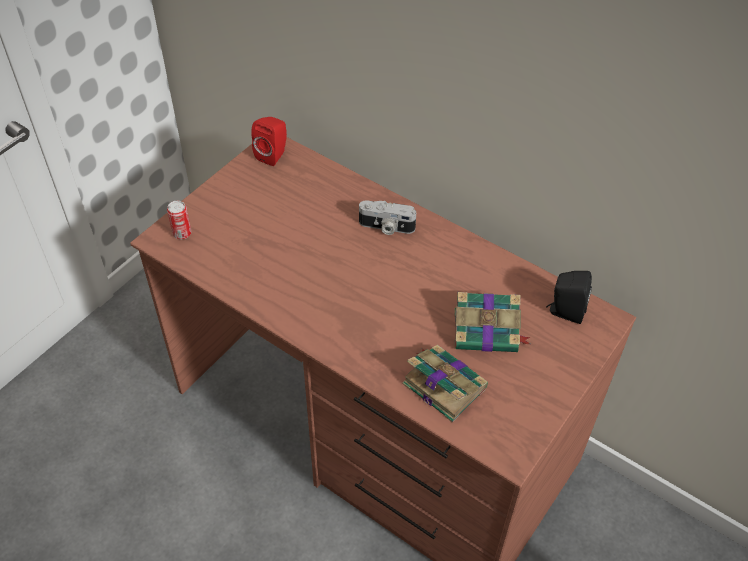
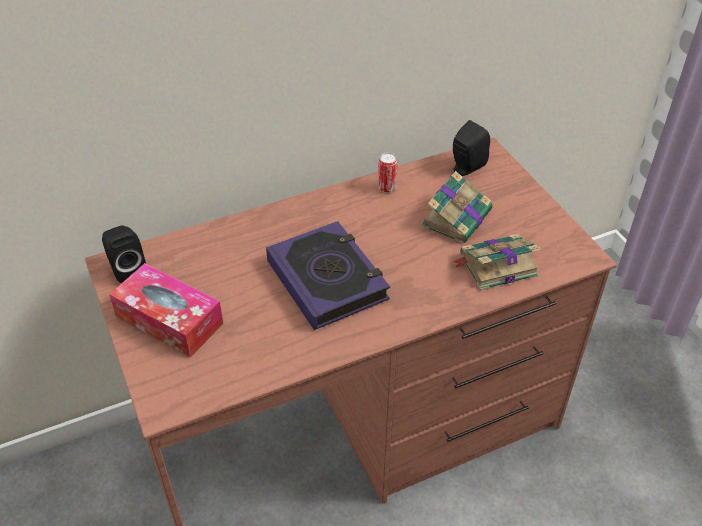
camera: 60 degrees left, 5 degrees down
can [167,201,192,239] -> can moved to [378,152,397,193]
red speaker [251,117,287,166] -> black speaker [102,226,146,283]
camera [359,200,416,235] -> none
none -> tissue box [109,263,223,357]
none -> book [266,221,390,330]

